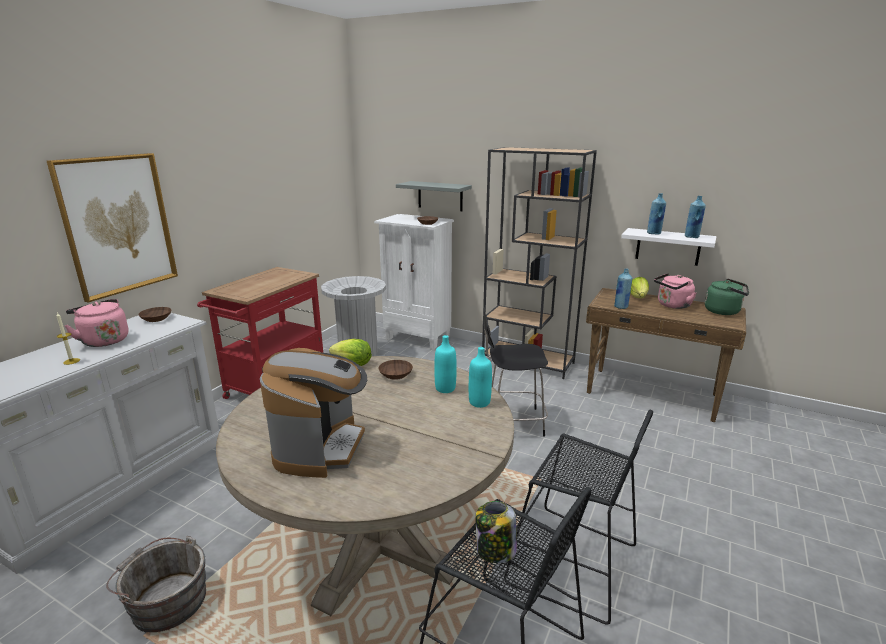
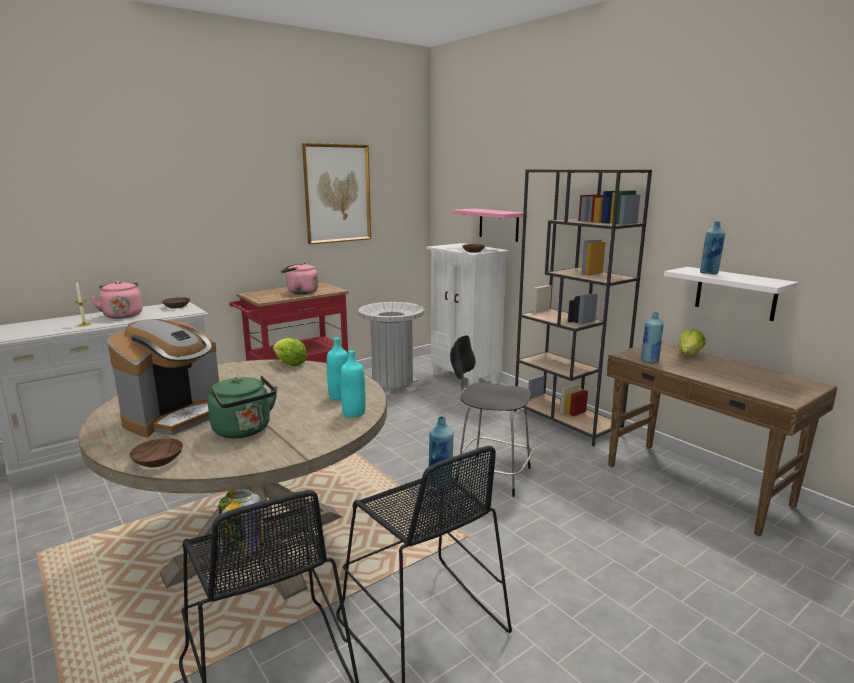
camera: 25 degrees right, 5 degrees down
picture [47,153,178,303] -> picture moved to [302,143,371,244]
grey bucket [106,536,206,632] -> none
brown bowl [378,360,413,380] -> brown bowl moved to [129,438,183,467]
grey shelf [396,181,472,211] -> pink shelf [451,208,527,242]
pink kettle [654,273,696,309] -> pink kettle moved to [281,262,318,294]
blue bottle [685,196,706,238] -> blue bottle moved to [428,416,454,488]
green kettle [705,278,749,315] -> green kettle moved to [208,375,277,438]

